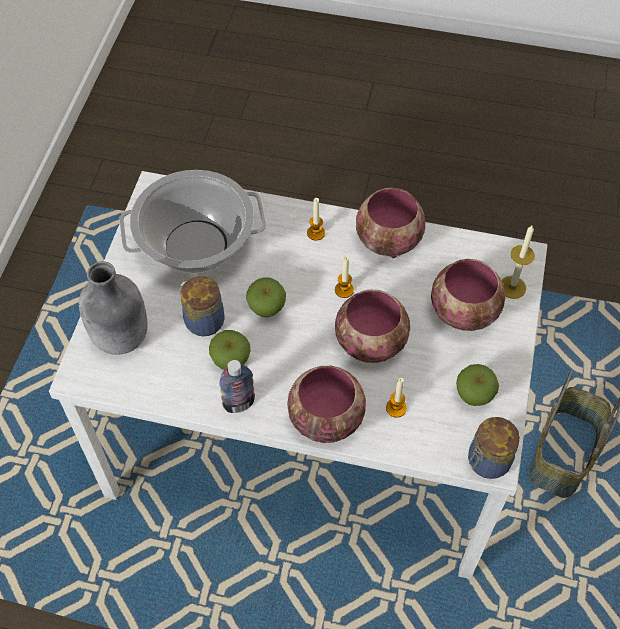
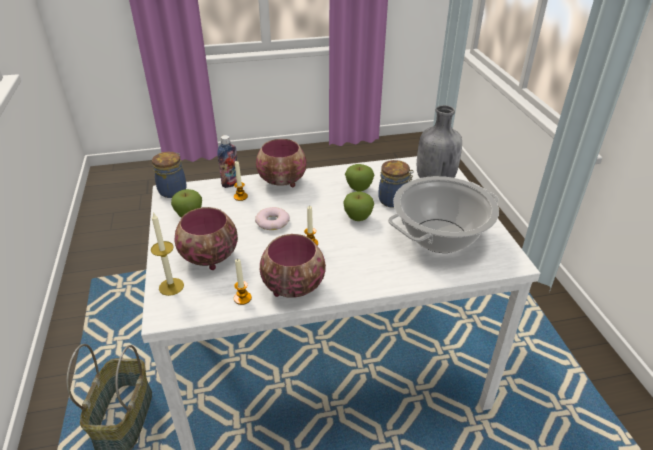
camera: 155 degrees right, 20 degrees down
bottle [219,360,255,413] -> bottle moved to [217,135,238,188]
candle [307,198,325,240] -> candle moved to [234,259,252,305]
bowl [335,289,410,363] -> donut [255,207,290,230]

